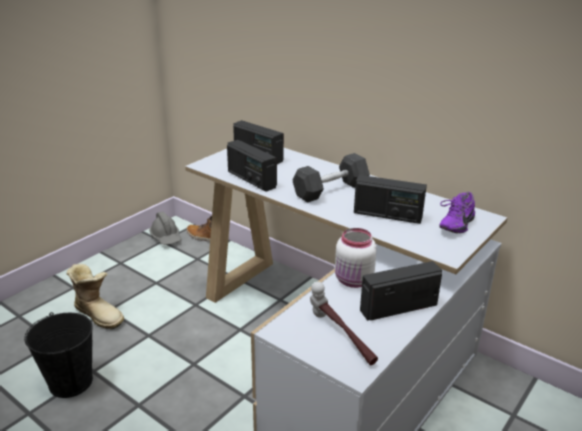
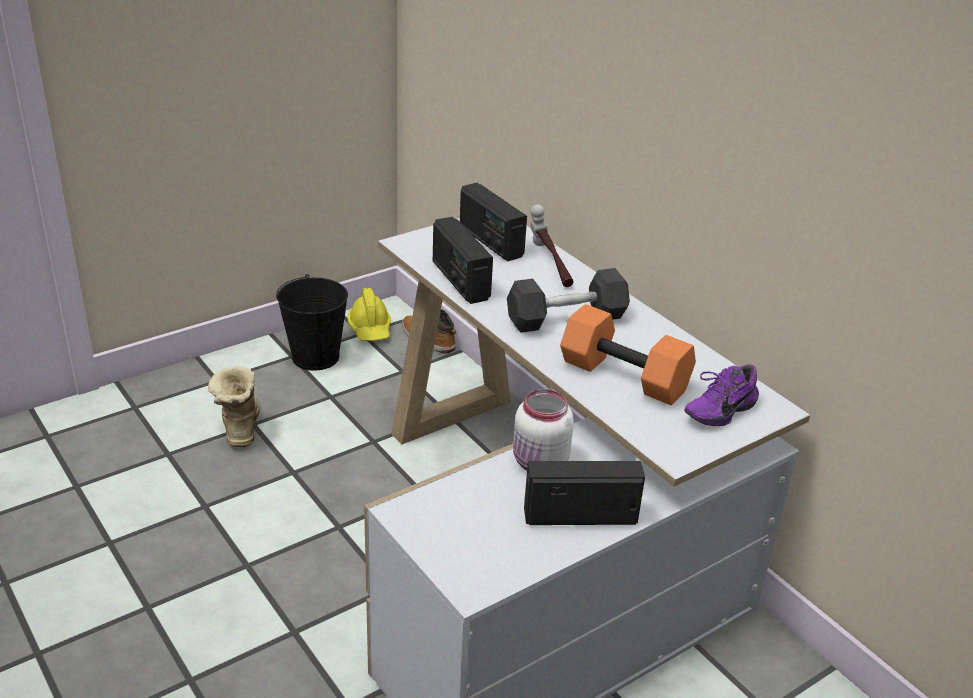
camera: 15 degrees right, 5 degrees up
black bucket [24,312,93,398] -> black bucket moved to [276,274,348,371]
boot [66,264,124,329] -> boot turned 150 degrees counterclockwise [208,366,259,447]
grey hard hat [149,211,182,245] -> yellow hard hat [348,288,391,341]
hammer [310,282,378,365] -> hammer moved to [530,204,574,287]
radio [354,175,427,224] -> orange dumbbell [560,304,696,405]

